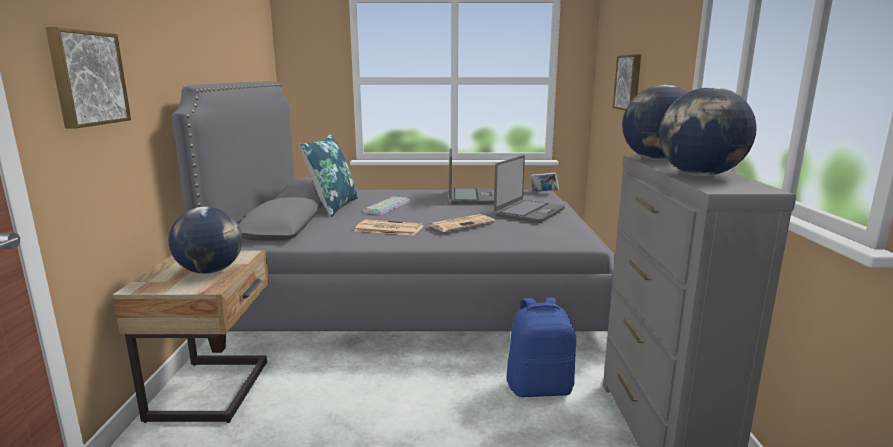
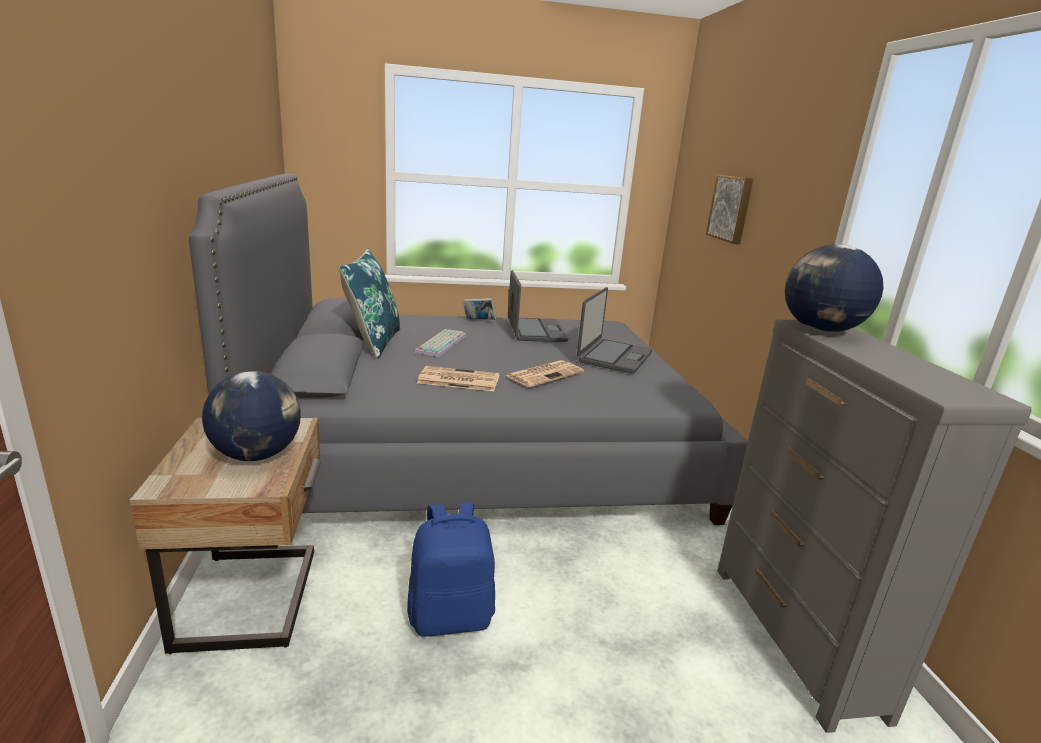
camera: 10 degrees left, 5 degrees up
picture [45,27,131,128] -> none
blue backpack [507,297,576,397] -> blue backpack moved to [407,502,495,637]
book [530,172,559,192] -> book moved to [463,298,497,320]
globe [659,87,757,176] -> none

